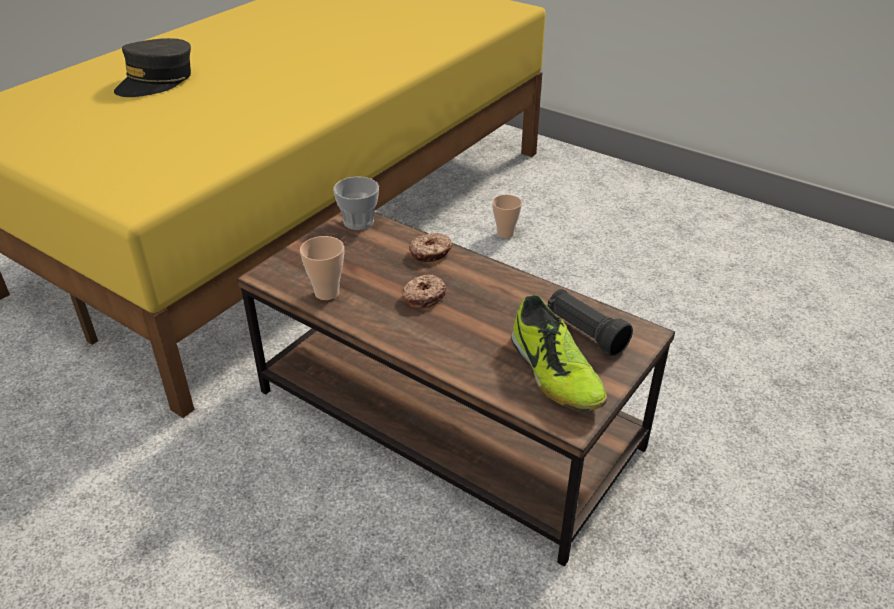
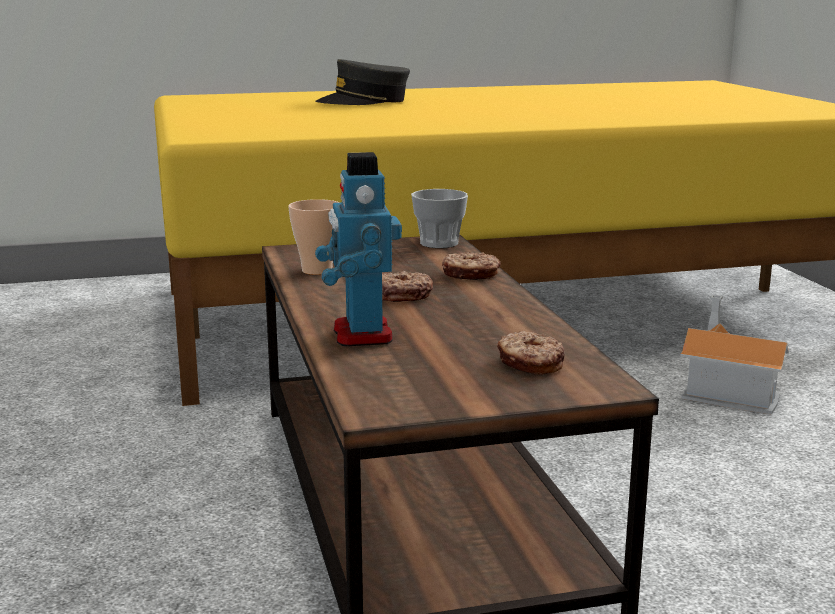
camera: 40 degrees right, 20 degrees down
cup [492,195,522,239] -> toy house [680,295,789,415]
shoe [511,295,607,411] -> none
black flashlight [548,289,633,356] -> donut [497,331,565,375]
none -> toy robot [315,152,402,346]

